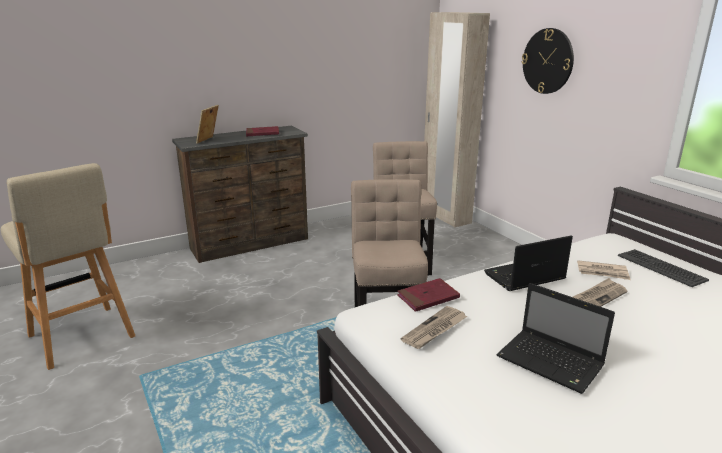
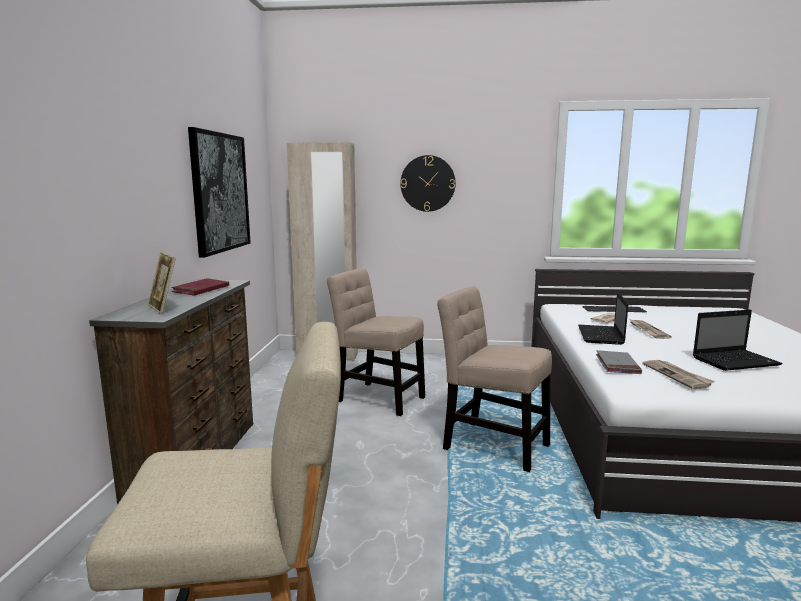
camera: 55 degrees left, 10 degrees down
red book [397,278,460,312] -> grey book [596,350,642,374]
none -> picture [188,127,251,258]

